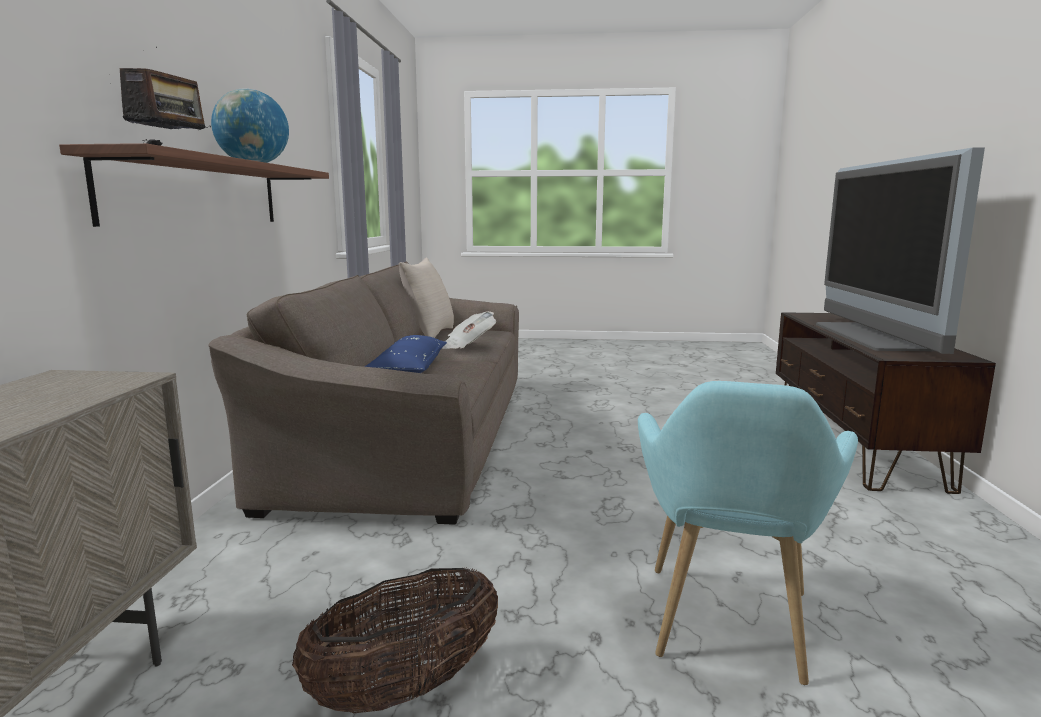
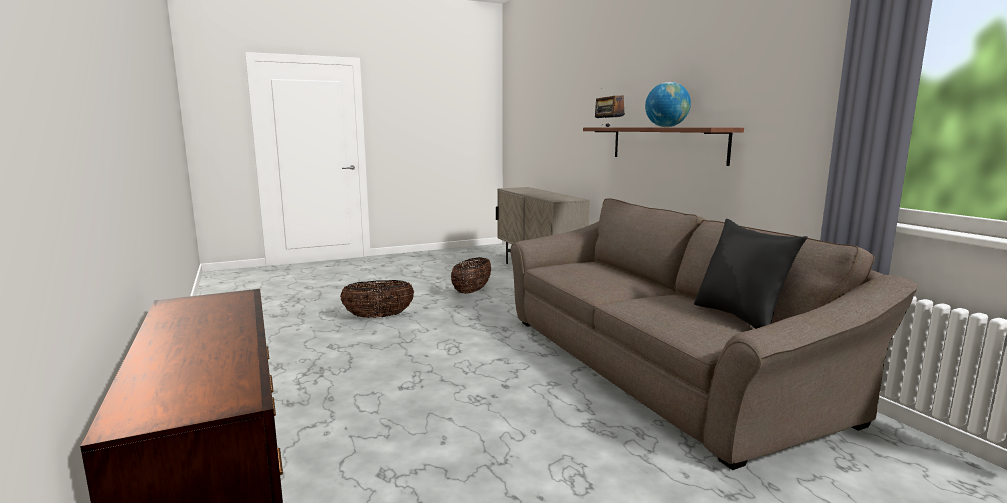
camera: 150 degrees right, 0 degrees up
blue pillow [364,335,447,373] -> none
beige pillow [399,257,454,338] -> black pillow [694,219,808,329]
newspaper [442,311,496,349] -> none
turquoise armchair [638,381,858,685] -> basket [340,280,414,318]
television [816,148,985,354] -> none

